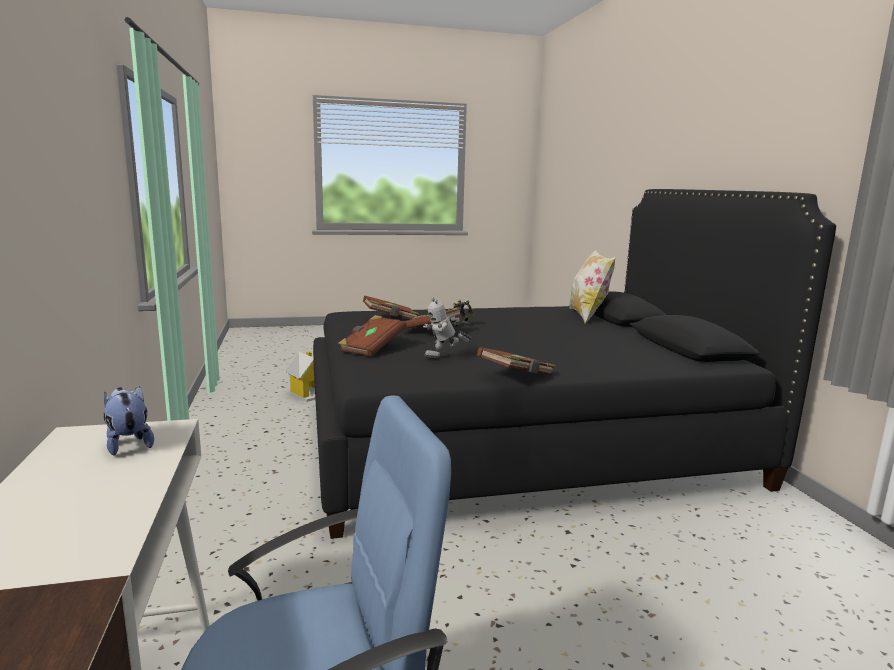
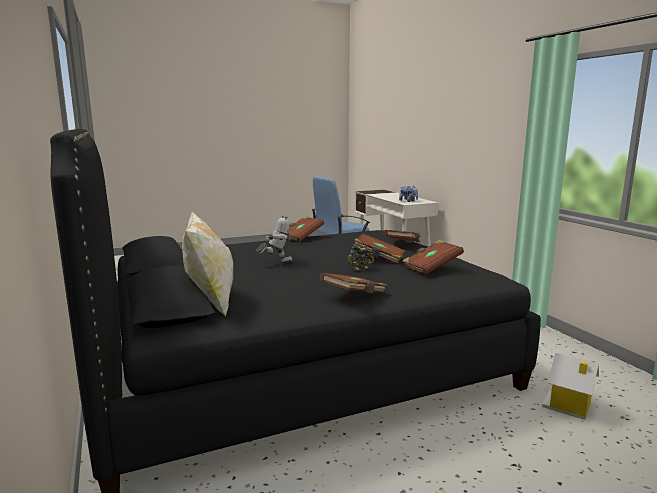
camera: 170 degrees right, 0 degrees up
toy robot [423,298,471,359] -> toy robot moved to [256,215,293,264]
none -> brown book [319,273,388,294]

